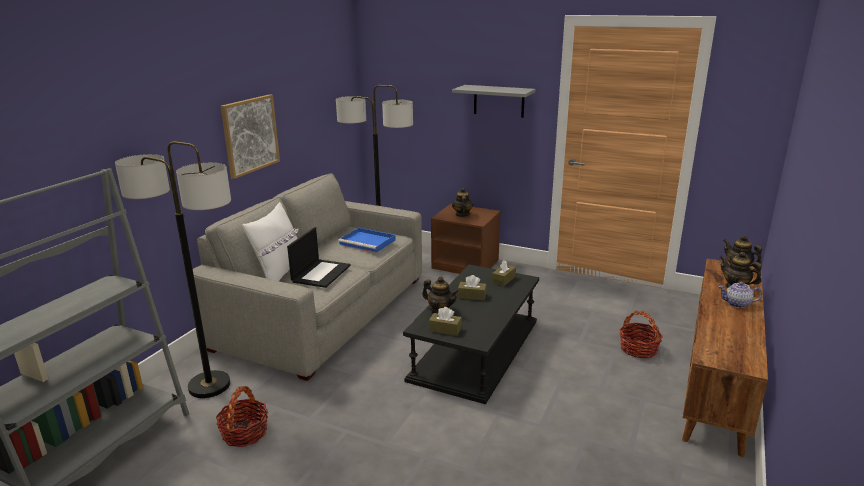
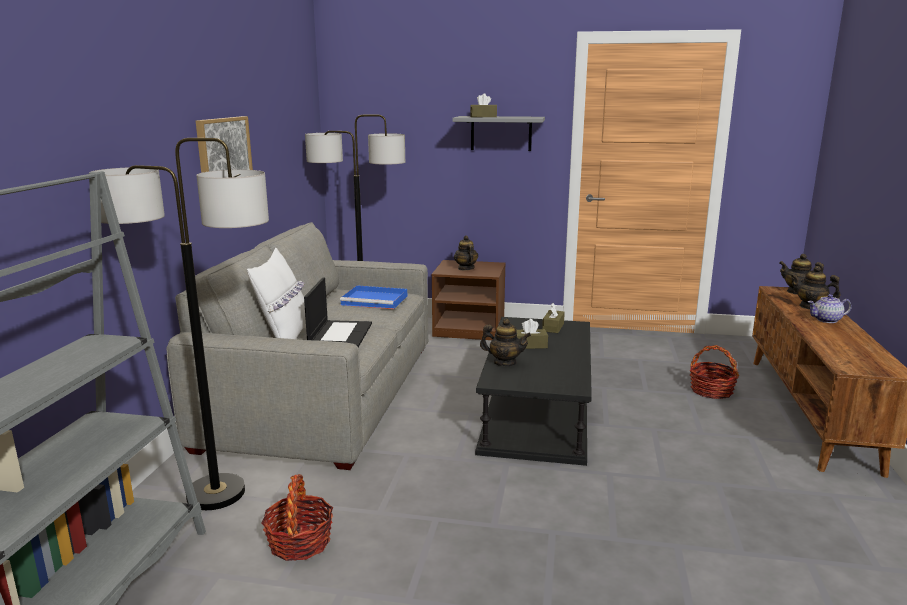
camera: 15 degrees left, 5 degrees down
brown tissue box [429,307,462,336] -> brown tissue box moved to [470,93,497,117]

